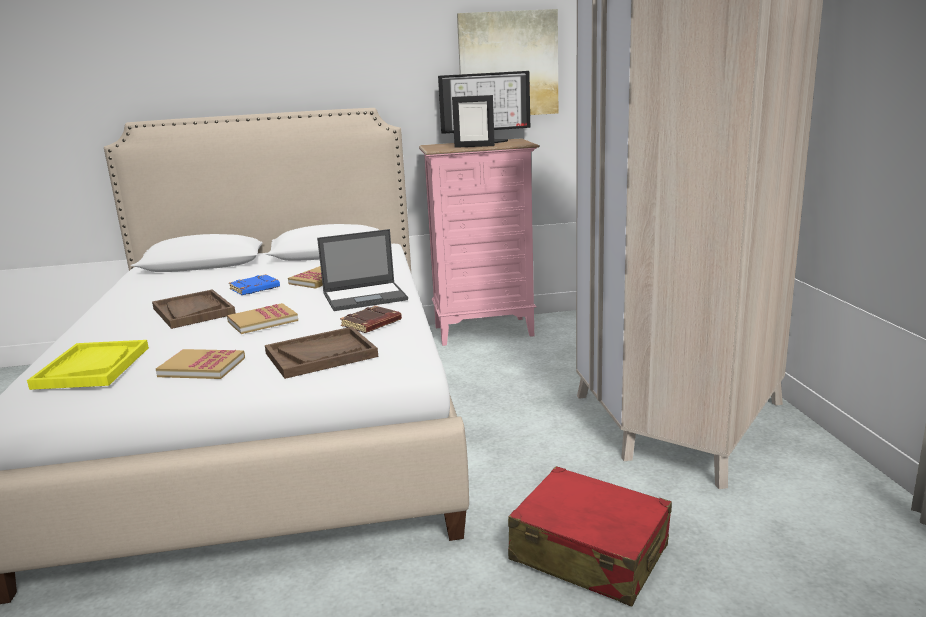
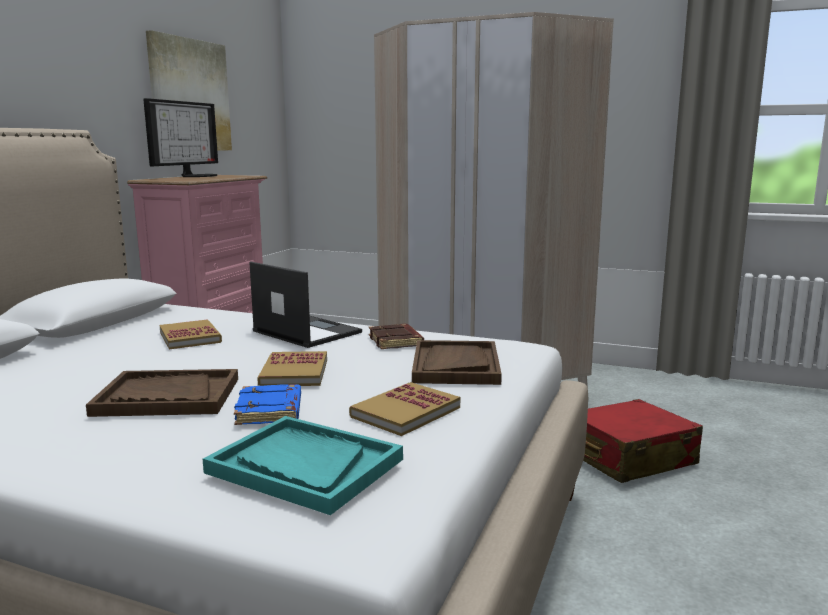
camera: 60 degrees left, 5 degrees down
yellow tray [27,340,149,390] -> turquoise tray [203,416,403,515]
blue book [229,274,280,295] -> blue book moved to [234,384,301,425]
laptop [317,229,408,311] -> laptop turned 60 degrees counterclockwise [249,262,362,348]
picture frame [452,95,495,148] -> none

